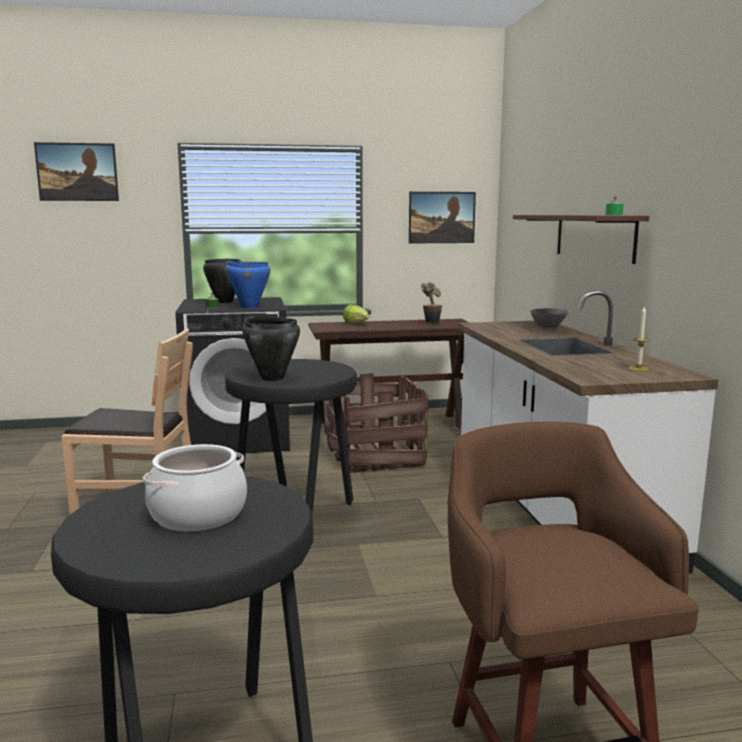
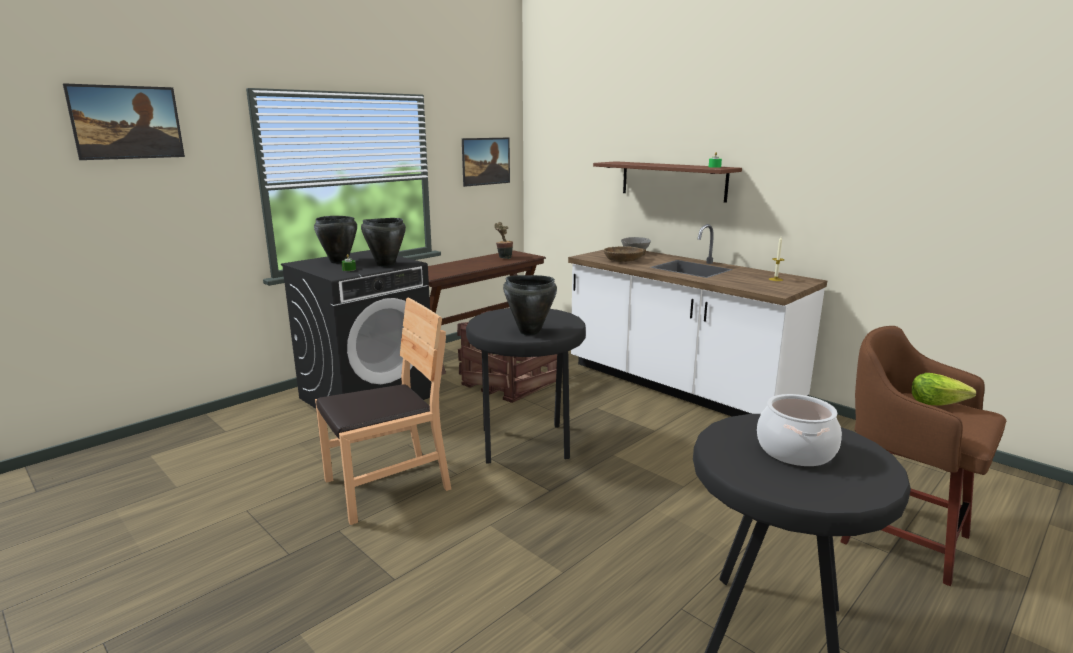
camera: 35 degrees left, 5 degrees up
blue cooking pot [226,261,270,308] -> black cooking pot [361,218,406,267]
lettuce [343,304,370,323] -> lettuce moved to [912,373,976,406]
none -> brown bowl [604,247,646,262]

